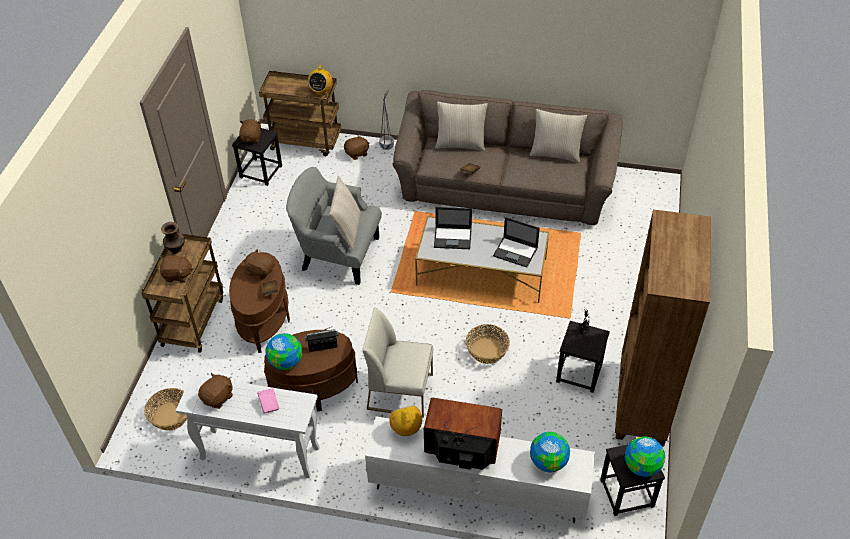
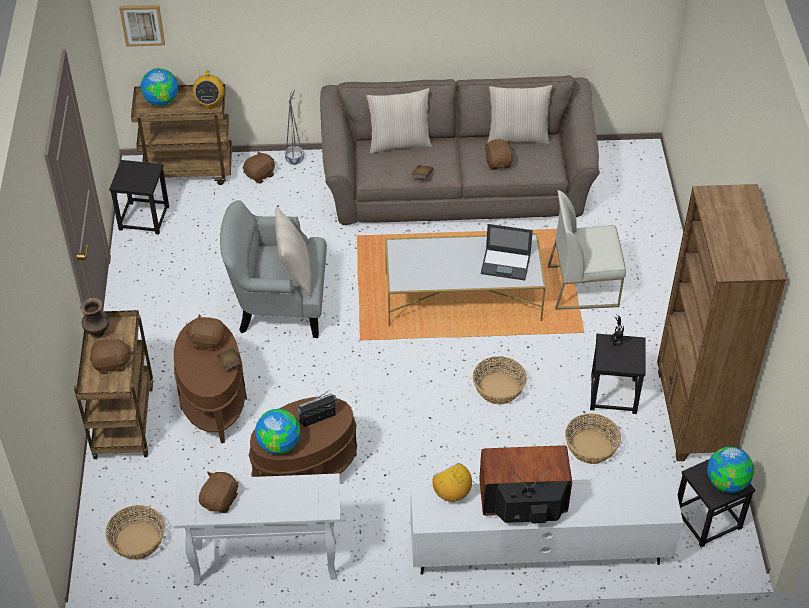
camera: 15 degrees left, 0 degrees up
brown plush toy [239,119,261,143] -> brown plush toy moved to [484,139,513,170]
pink book [257,388,279,414] -> none
white chair [362,307,433,418] -> white chair moved to [548,190,626,310]
laptop [434,207,472,249] -> none
globe [530,432,570,472] -> globe moved to [141,68,178,106]
none -> picture [119,5,165,47]
none -> basket [565,413,621,464]

